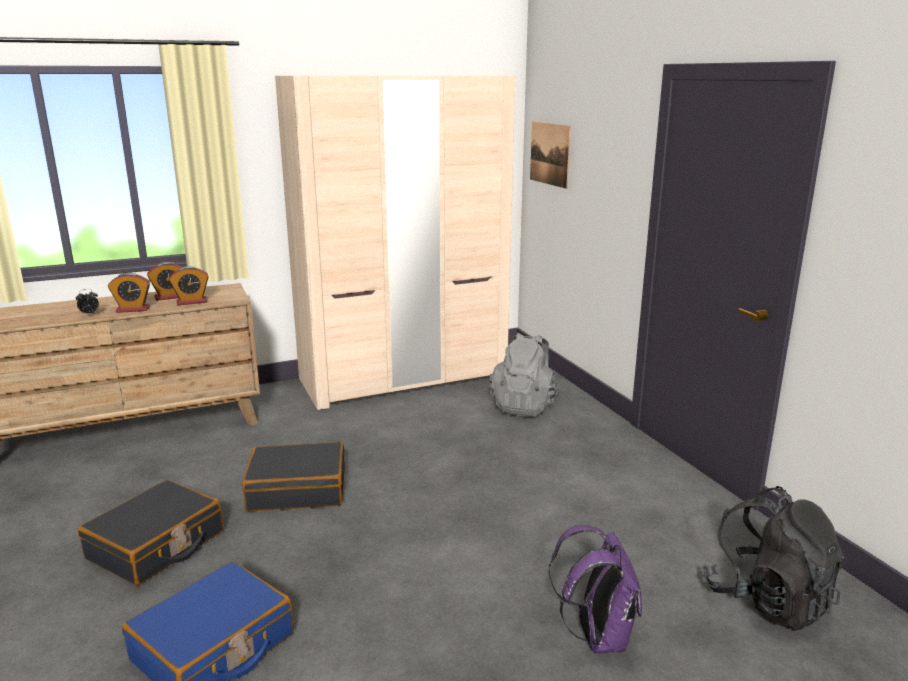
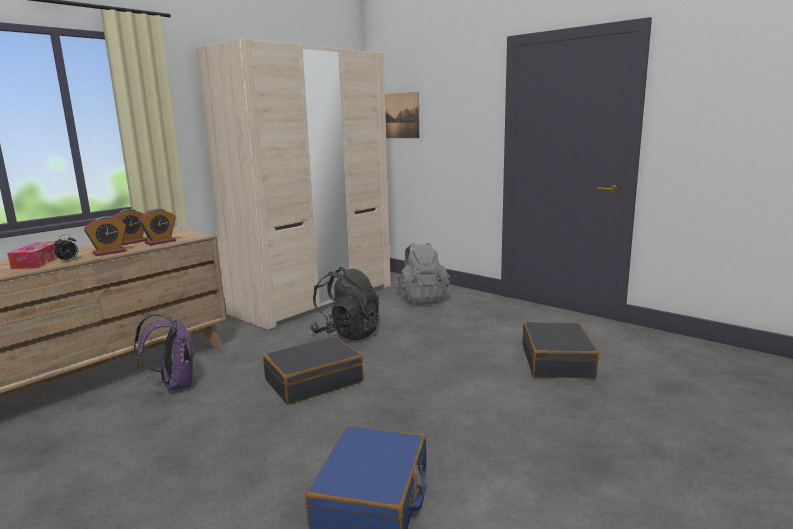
camera: 25 degrees left, 5 degrees down
black suitcase [78,480,223,586] -> black suitcase moved to [523,322,599,379]
purple backpack [549,525,642,653] -> purple backpack moved to [134,313,195,391]
black backpack [704,486,847,631] -> black backpack moved to [310,267,380,340]
none -> tissue box [7,242,58,269]

